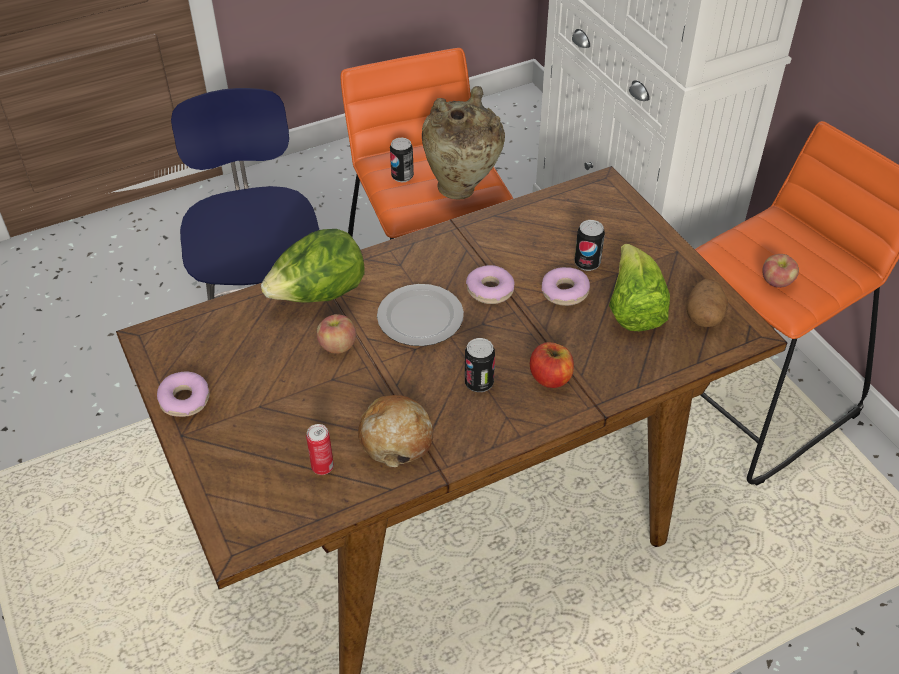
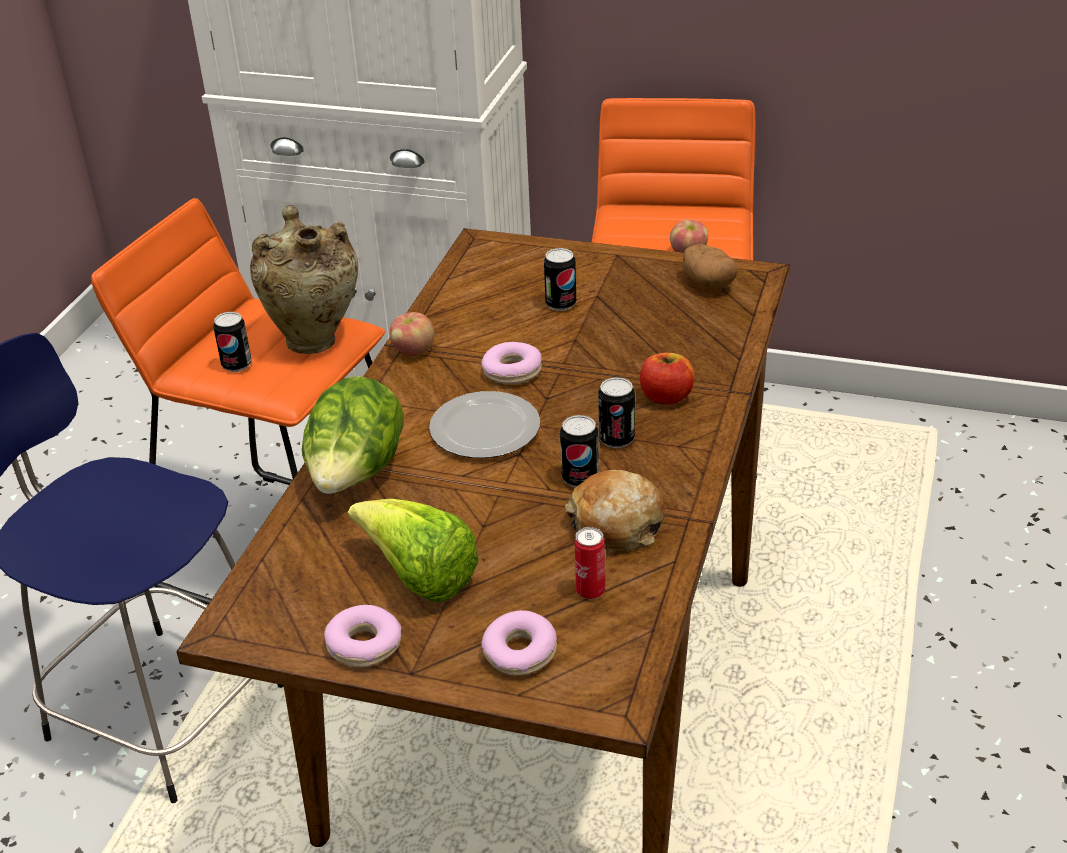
camera: 45 degrees left, 10 degrees down
apple [317,314,356,354] -> apple moved to [389,312,435,357]
donut [541,267,590,306] -> donut moved to [481,610,557,676]
lettuce [609,244,670,331] -> lettuce moved to [348,499,479,603]
none -> can [560,415,599,487]

